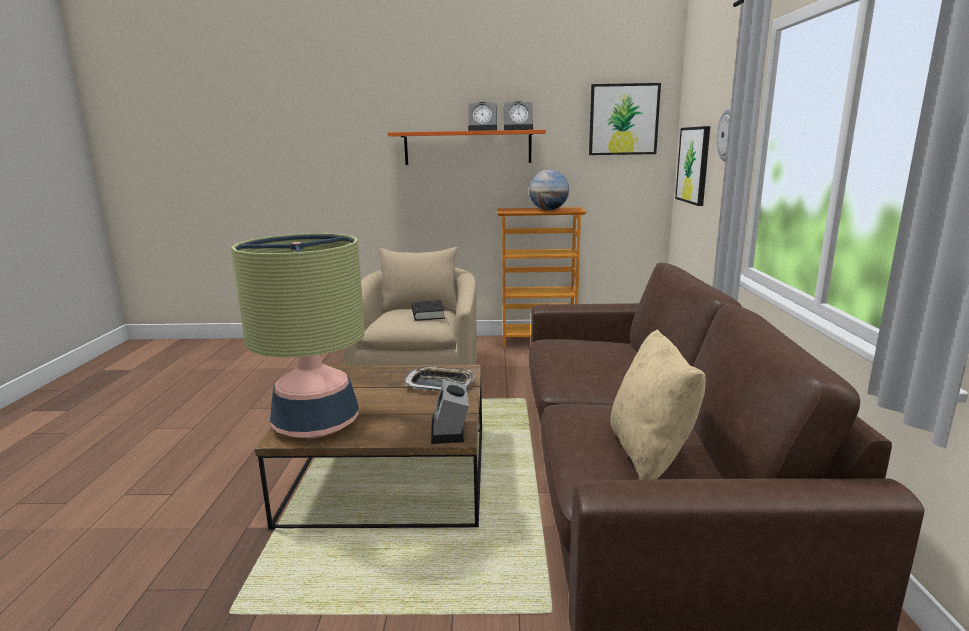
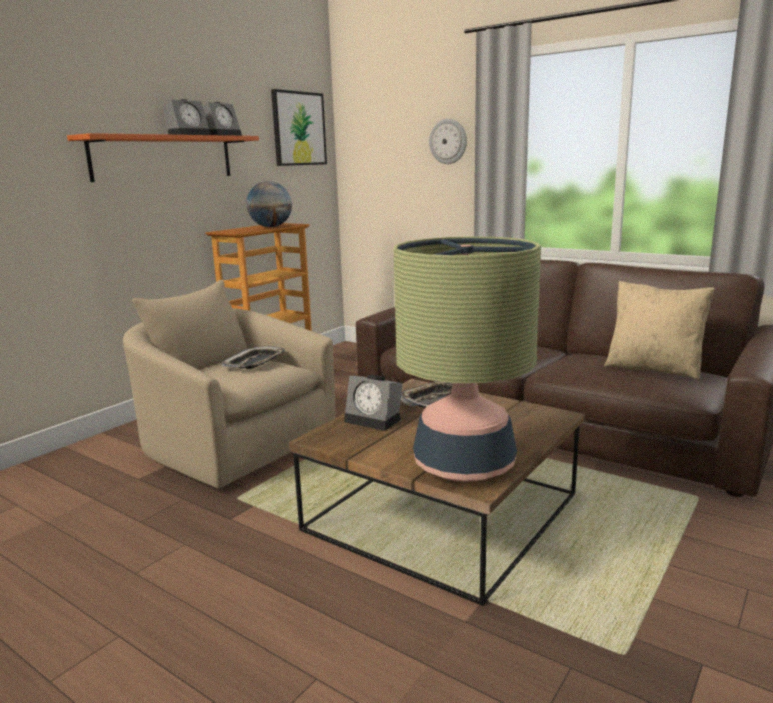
camera: 55 degrees left, 0 degrees up
black book [411,300,445,321] -> tray [222,346,285,369]
alarm clock [431,379,469,444] -> alarm clock moved to [344,375,403,431]
picture [675,126,710,206] -> none

